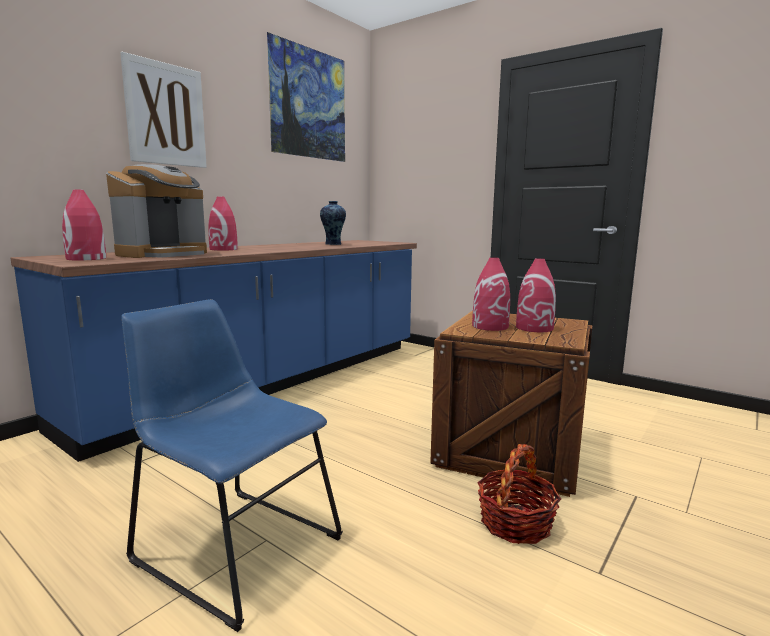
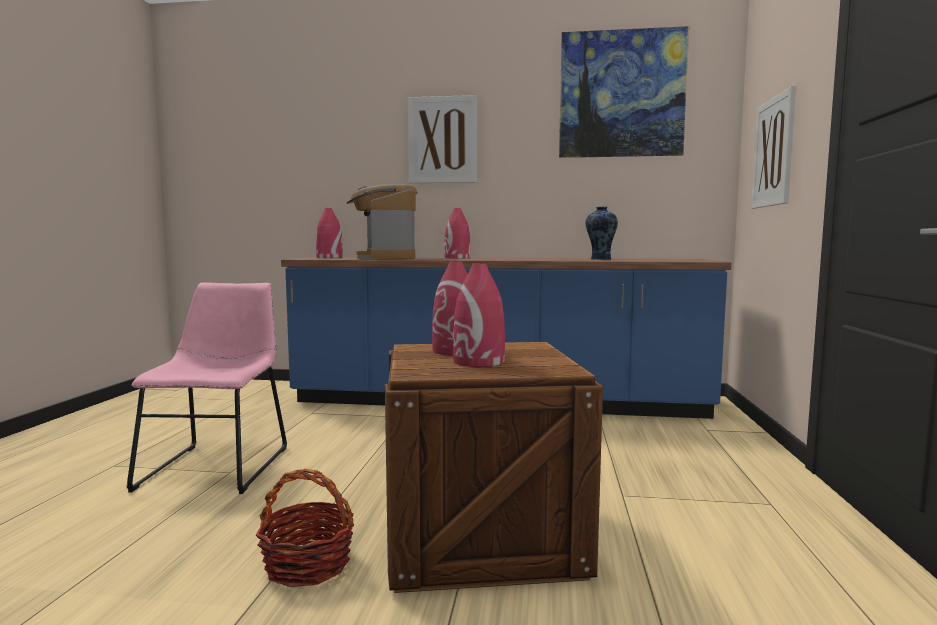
camera: 60 degrees right, 5 degrees down
coffee machine [106,164,207,258] -> coffee machine turned 75 degrees clockwise [347,184,418,259]
blue chair [121,299,343,632] -> pink chair [126,282,287,494]
none -> picture [751,86,796,209]

